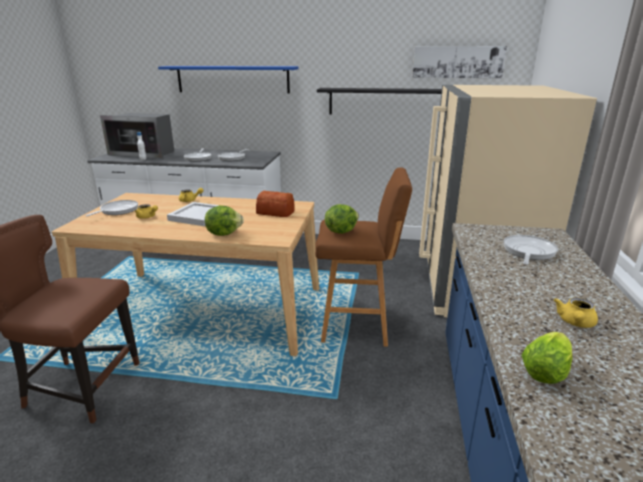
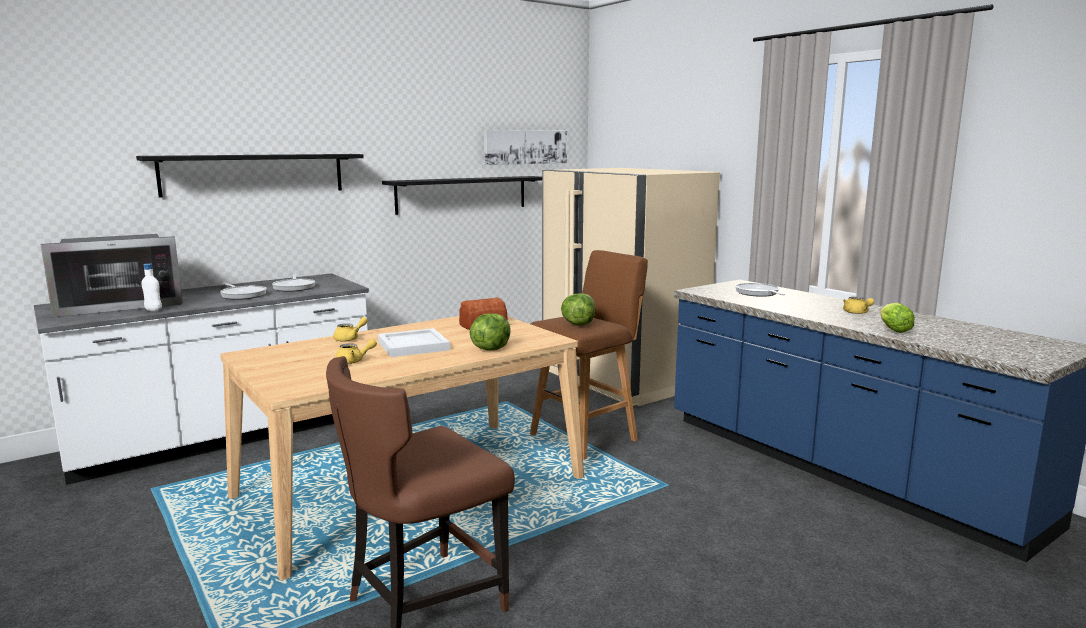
camera: 45 degrees left, 10 degrees down
frying pan [85,200,138,216] -> none
blue shelf [158,66,298,93] -> black shelf [136,154,364,198]

